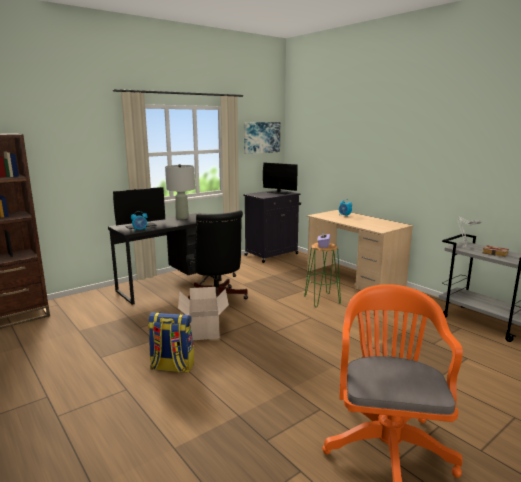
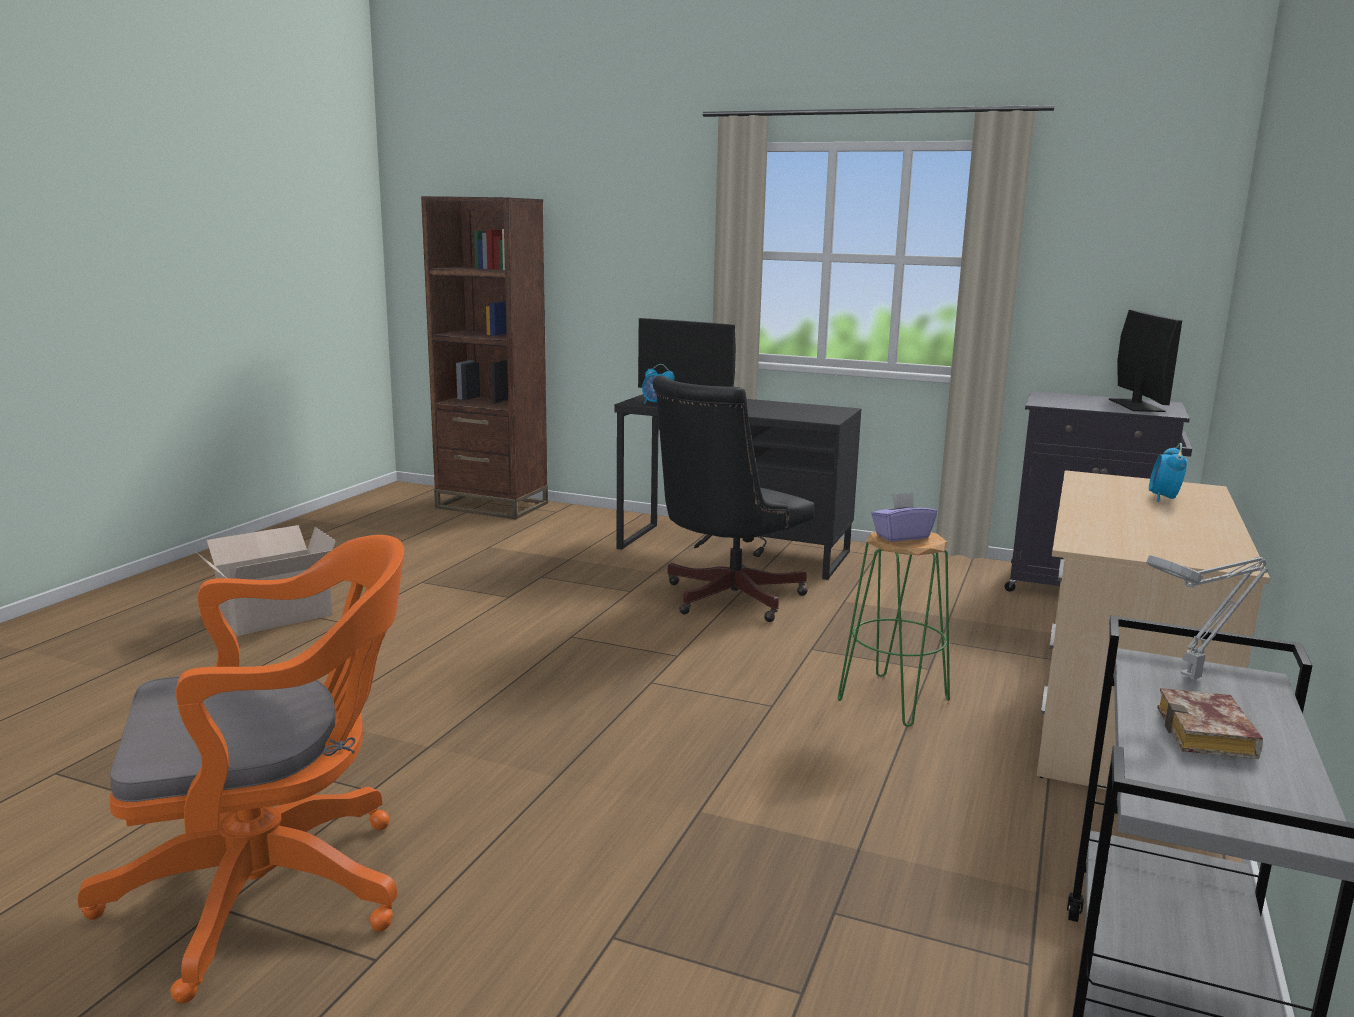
camera: 60 degrees right, 0 degrees up
backpack [148,313,194,373] -> none
grey table lamp [165,164,195,219] -> none
cardboard box [178,287,229,340] -> cardboard box moved to [195,525,336,636]
picture [244,122,280,154] -> none

